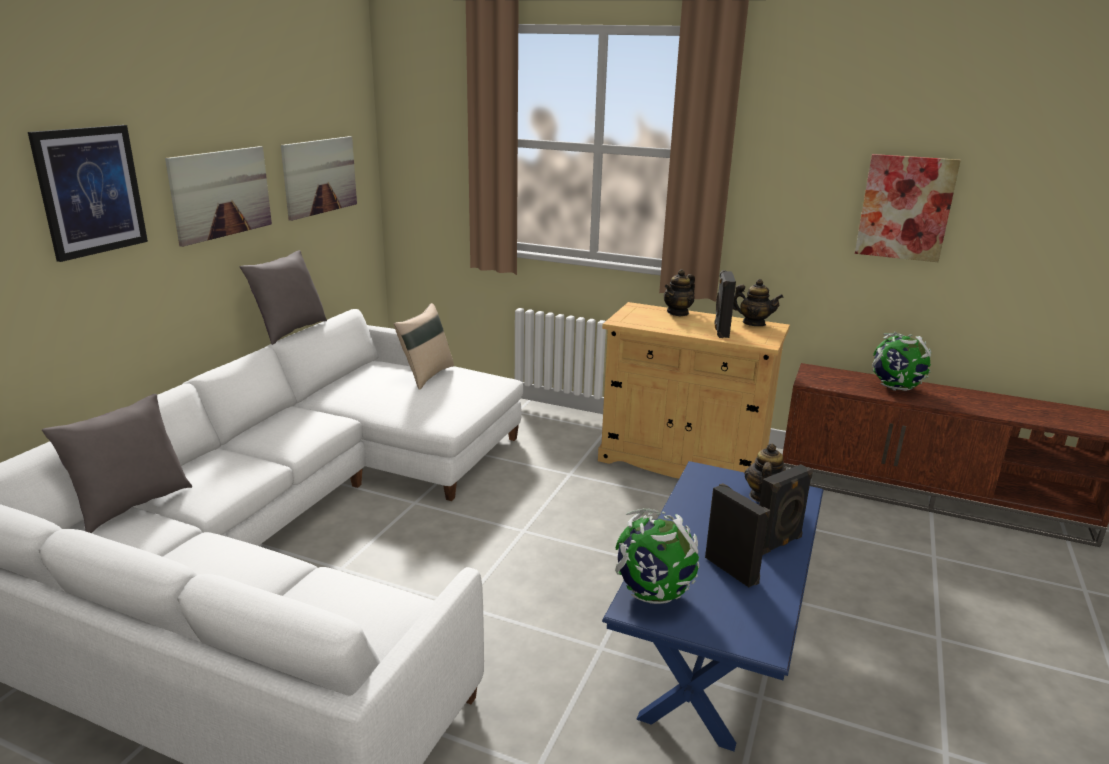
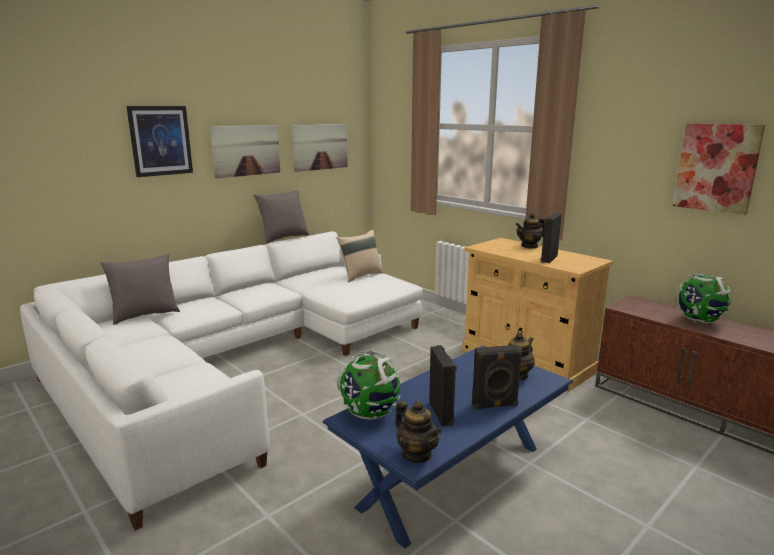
camera: 25 degrees right, 5 degrees down
teapot [733,279,783,326] -> teapot moved to [395,401,441,463]

